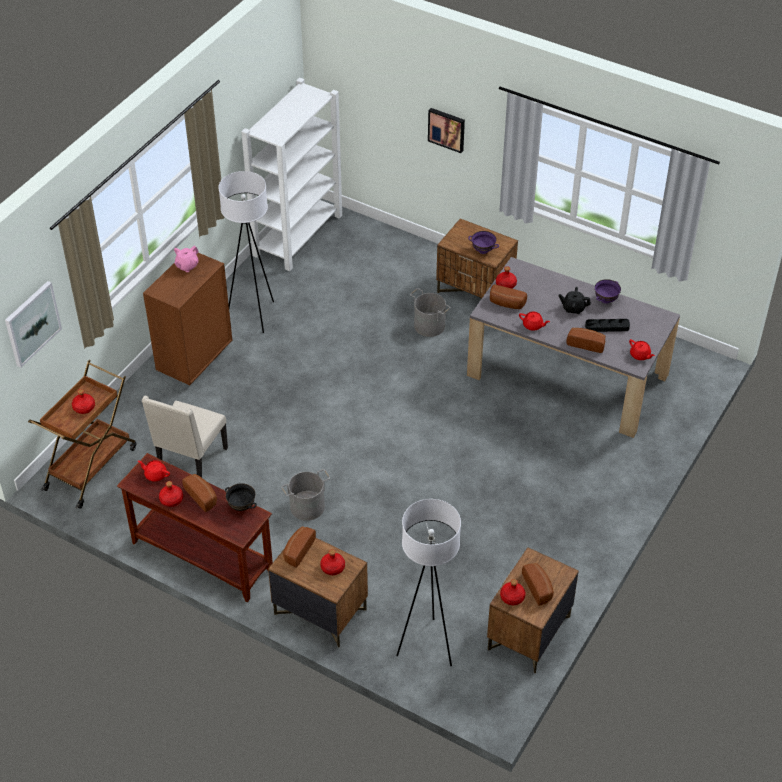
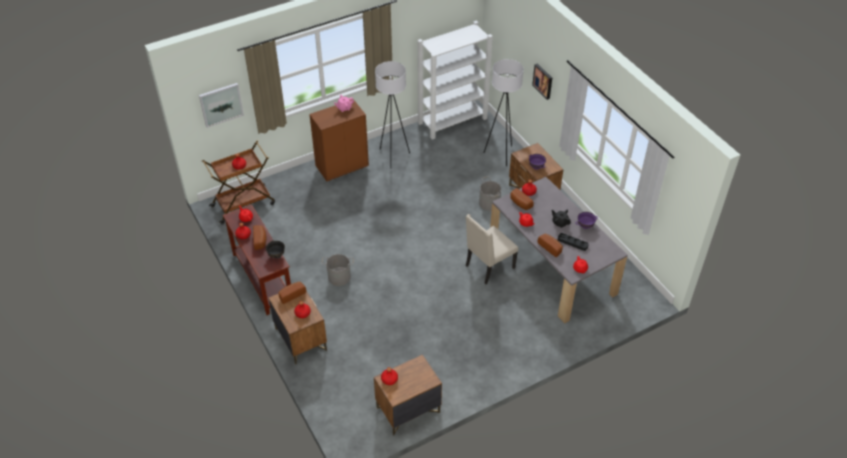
camera: 30 degrees right, 0 degrees up
beige chair [142,396,228,478] -> beige chair moved to [466,214,518,284]
white floor lamp [396,499,461,666] -> white floor lamp moved to [484,59,524,166]
bread [522,563,554,606] -> none

